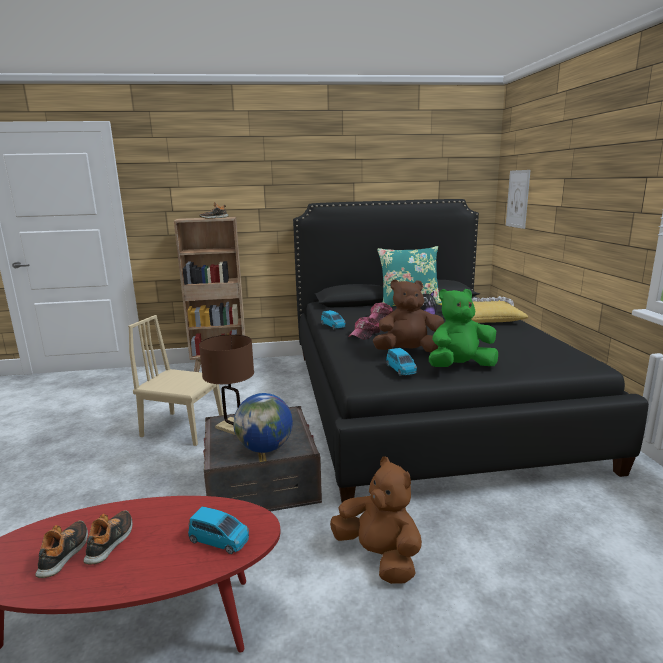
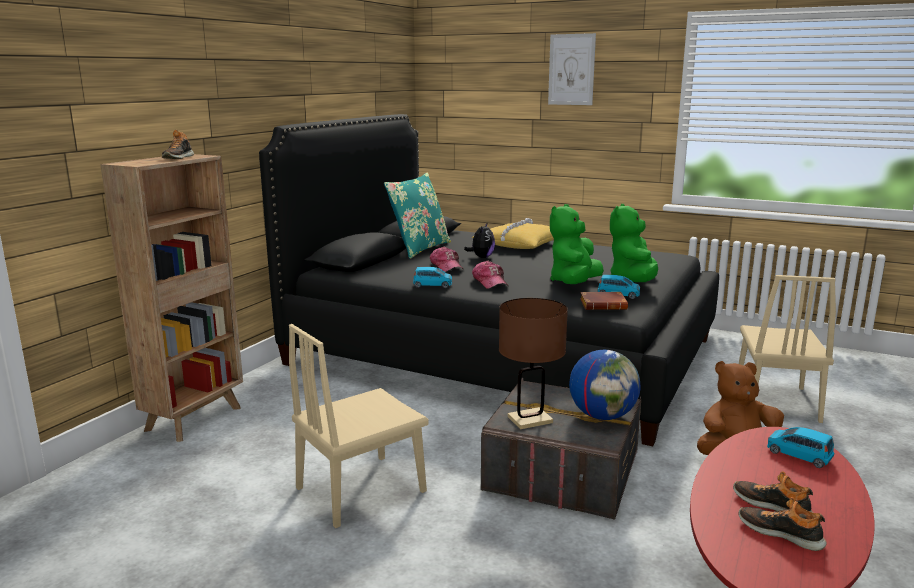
camera: 55 degrees left, 0 degrees up
blue toy car [188,506,249,554] -> blue toy car turned 105 degrees counterclockwise [767,427,834,468]
brown plush toy [373,279,444,352] -> green plush toy [550,204,604,284]
picture [506,170,531,229] -> picture moved to [548,33,596,105]
none -> brown book [580,292,628,310]
none -> beige chair [739,275,836,423]

